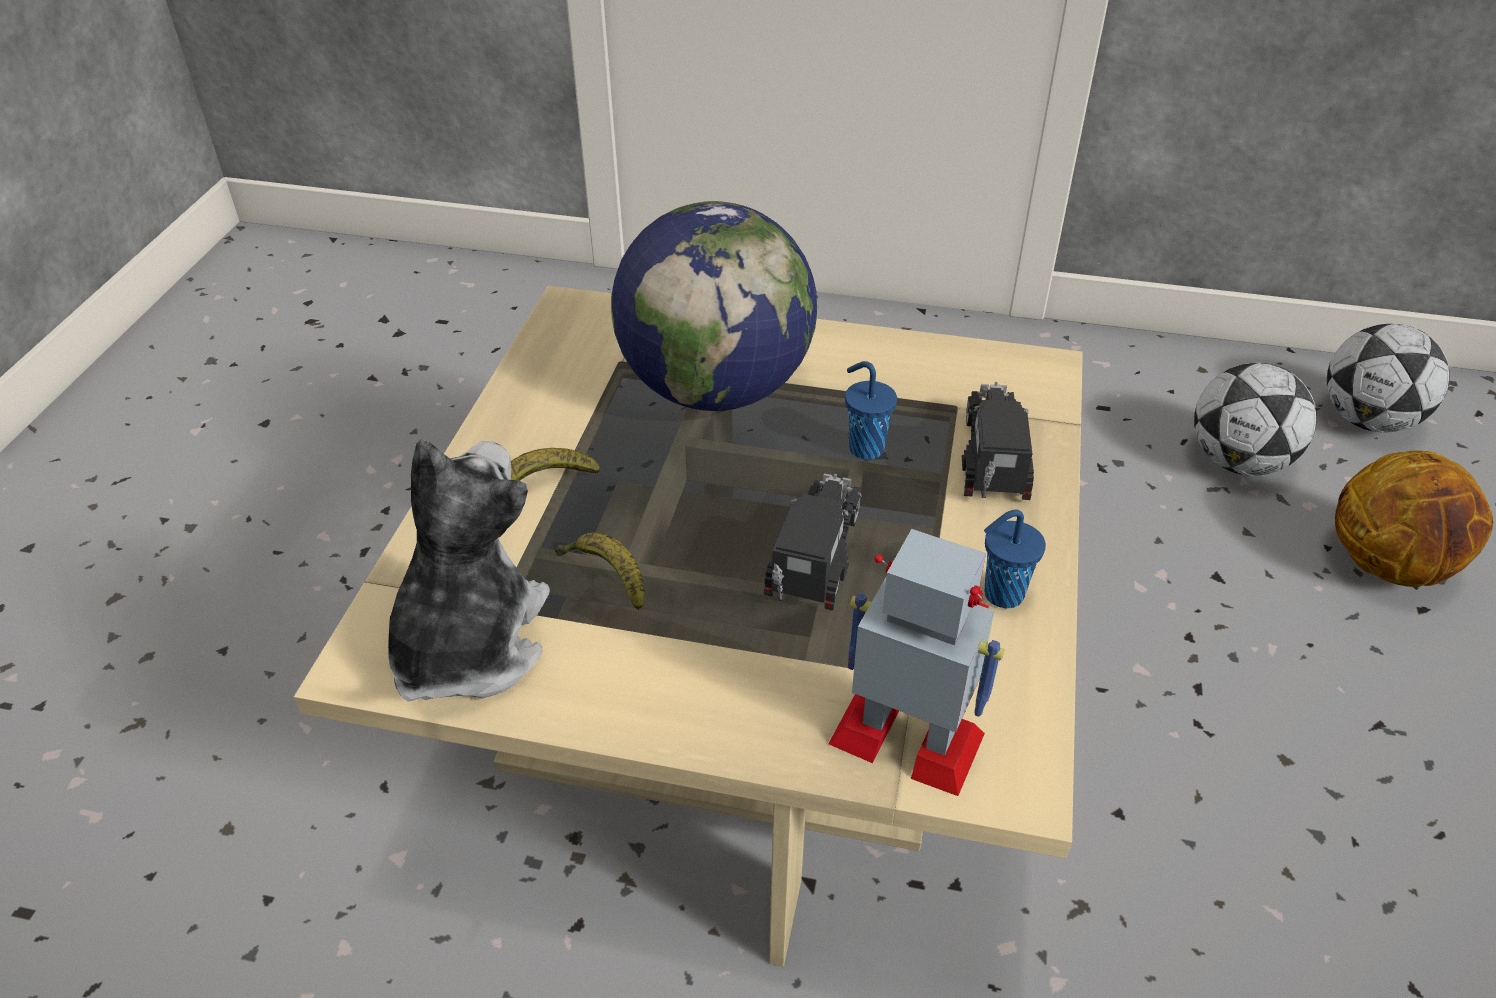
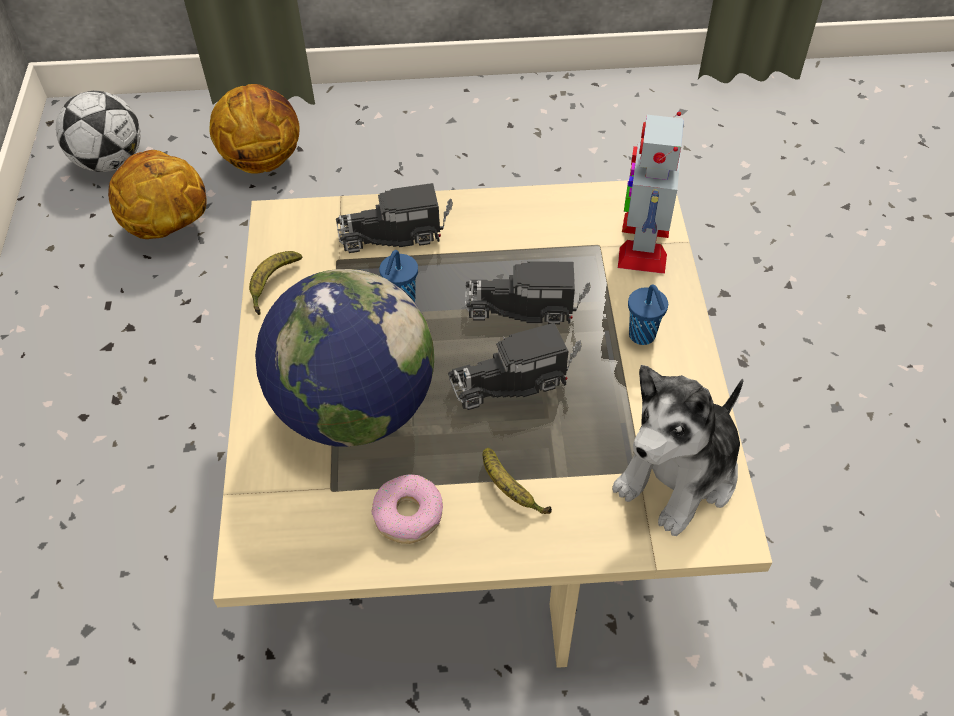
camera: 105 degrees left, 10 degrees up
plush toy [388,439,550,702] -> plush toy turned 45 degrees counterclockwise [612,365,743,536]
banana [555,532,645,610] -> banana moved to [249,251,303,315]
blue cup [984,509,1046,608] -> blue cup moved to [628,284,668,345]
football [1194,363,1317,476] -> basketball [108,150,206,239]
none -> donut [372,475,443,544]
none -> toy truck [448,323,582,410]

